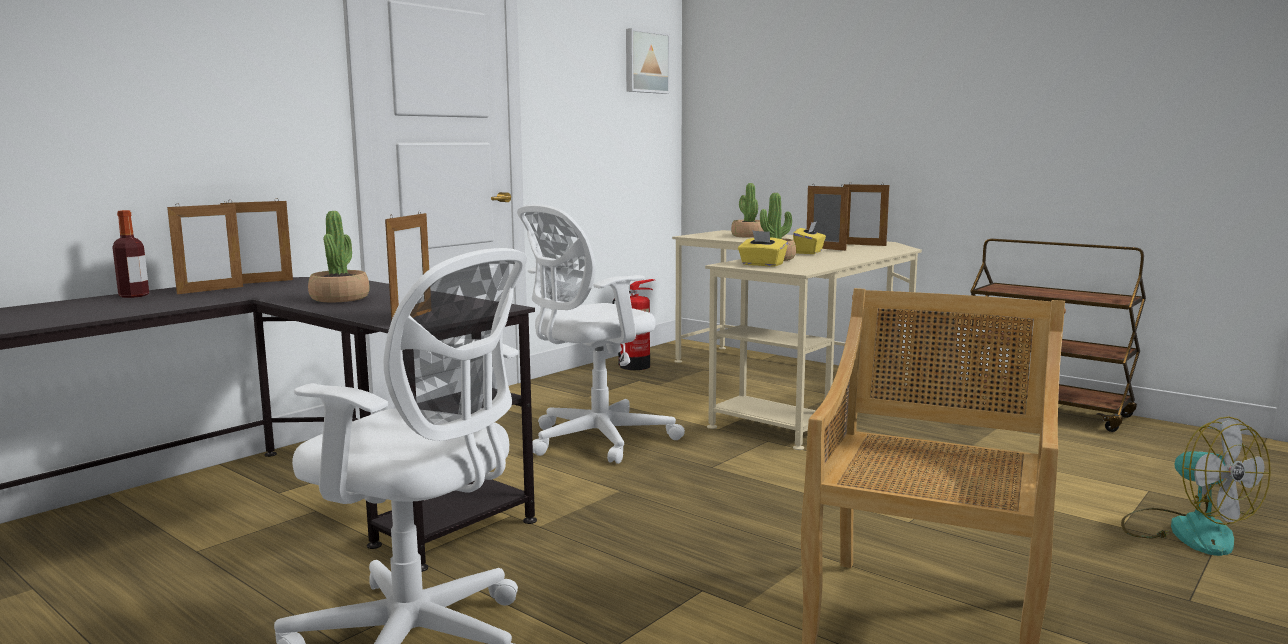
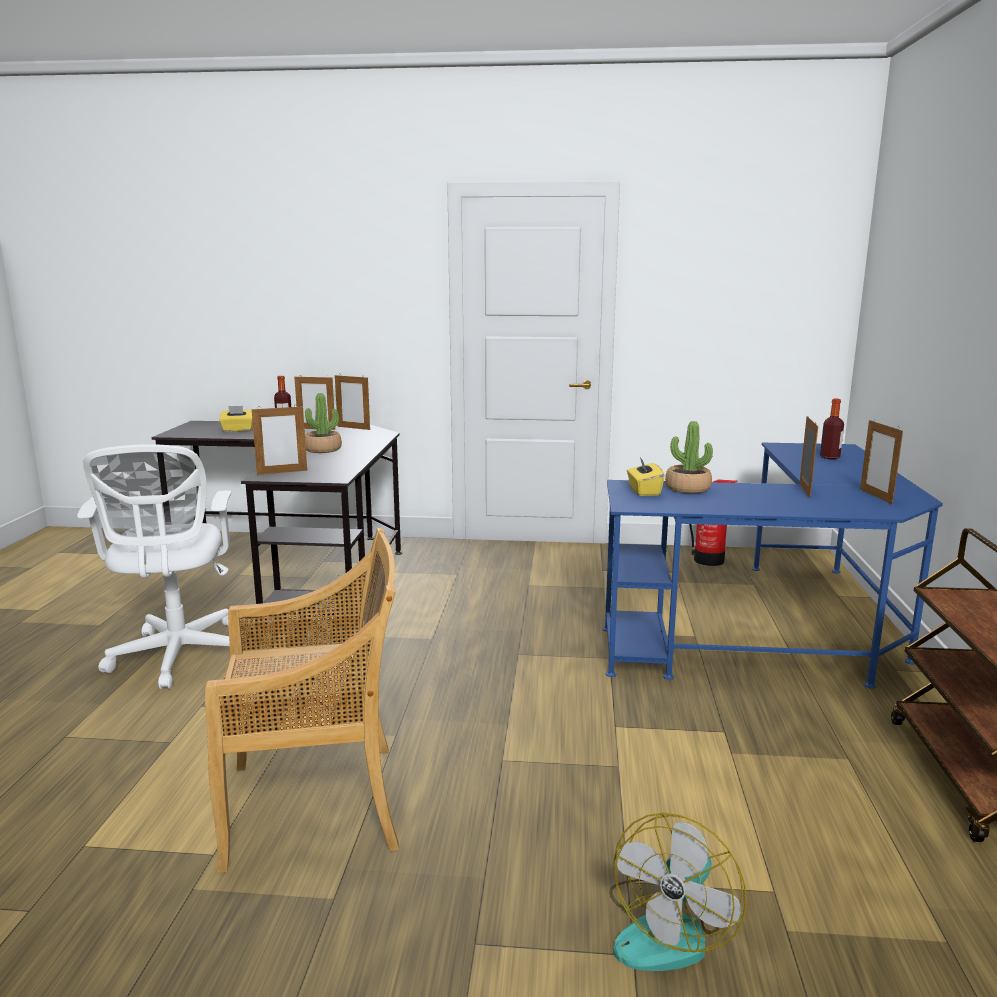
camera: 55 degrees right, 5 degrees up
white office chair [517,204,685,464] -> none
picture [626,28,670,94] -> none
beige desk [672,230,922,450] -> blue desk [603,443,943,689]
potted plant [731,183,765,238] -> bottle [820,399,844,459]
yellow tissue box [793,221,826,254] -> yellow tissue box moved to [219,406,253,432]

